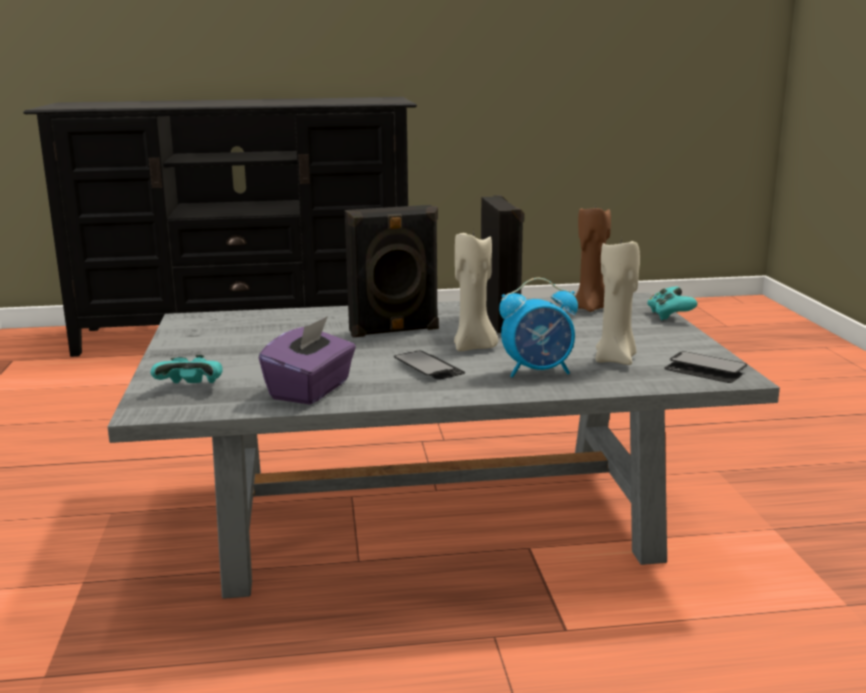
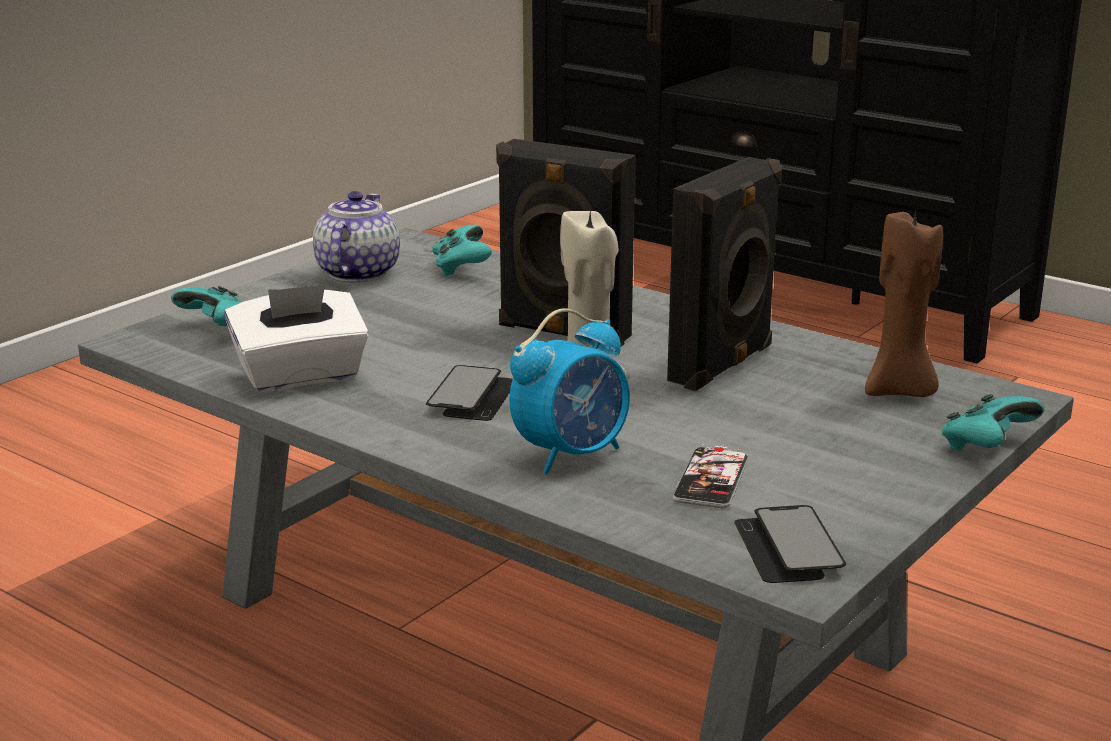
camera: 45 degrees right, 5 degrees up
purple tissue box [259,316,356,405] -> white tissue box [225,284,369,392]
alarm clock [499,278,578,378] -> alarm clock turned 75 degrees counterclockwise [509,308,630,475]
beige candle [595,235,640,365] -> phone [672,444,749,508]
none -> teapot [313,191,400,282]
none -> turquoise game controller [432,225,492,276]

